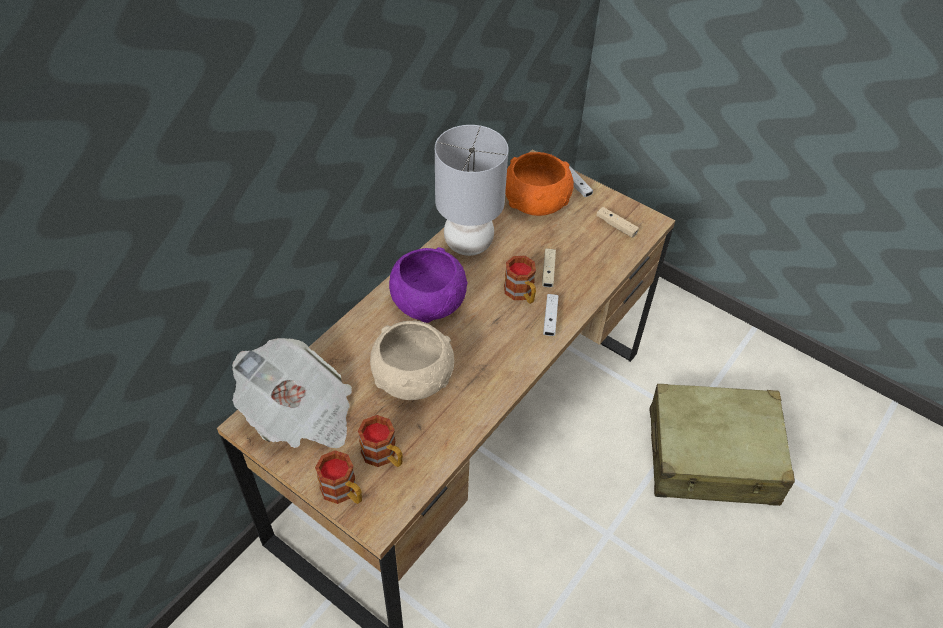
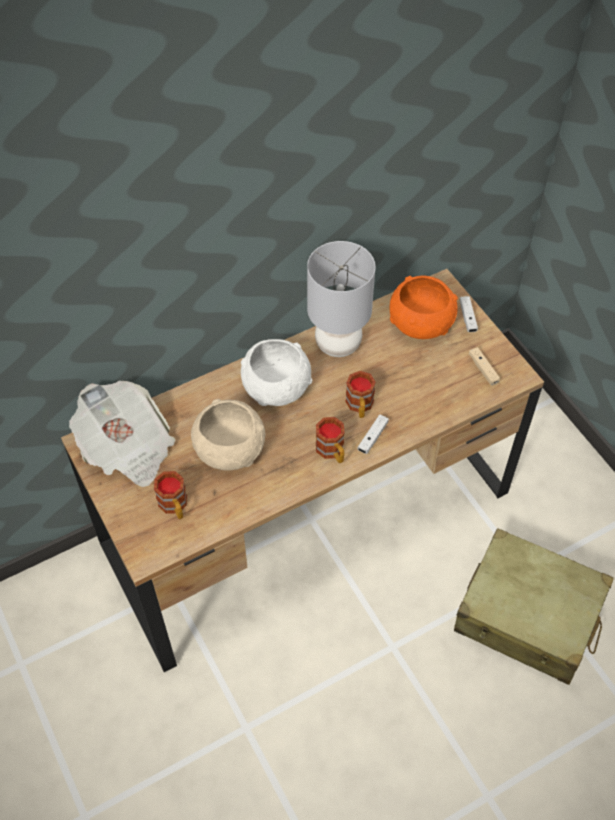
camera: 25 degrees right, 5 degrees up
mug [315,450,362,504] -> mug moved to [316,417,345,463]
purple bowl [389,247,467,323] -> white bowl [241,339,312,406]
beige game controller [542,249,556,287] -> none

